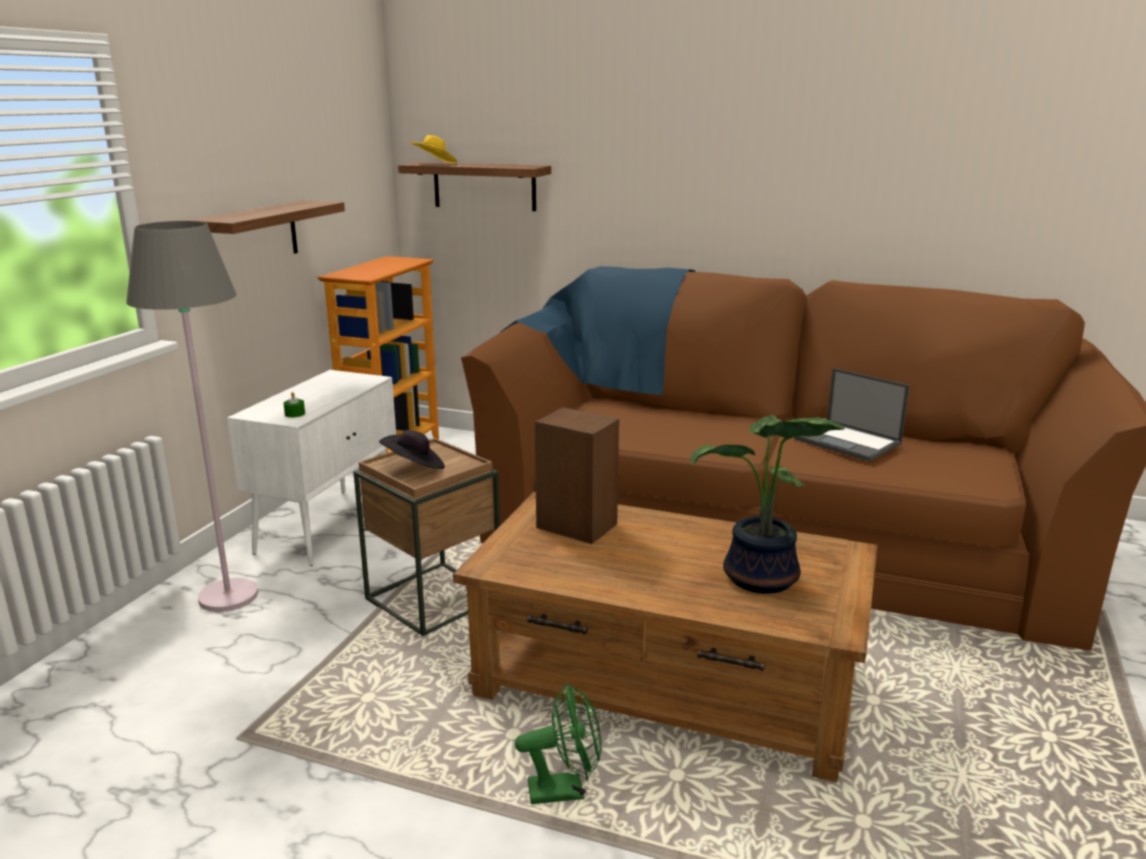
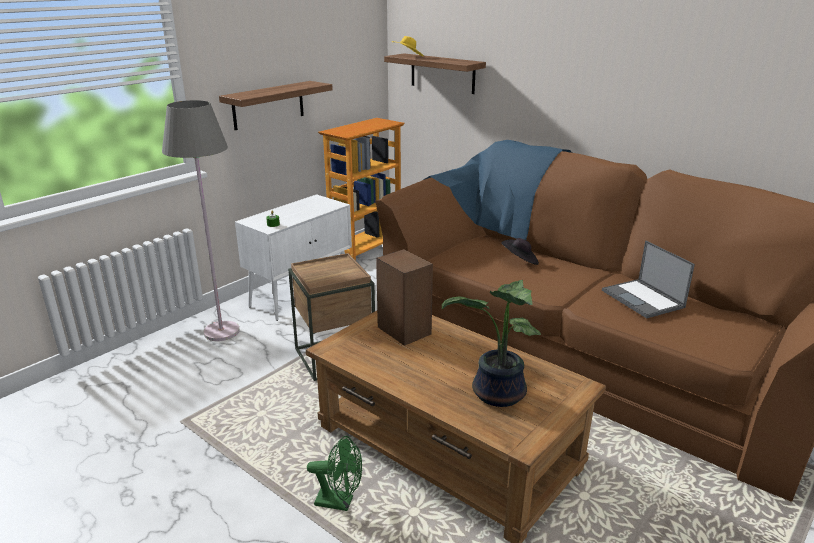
camera: 20 degrees right, 5 degrees up
black hat [379,430,445,469] -> black hat moved to [501,238,539,265]

